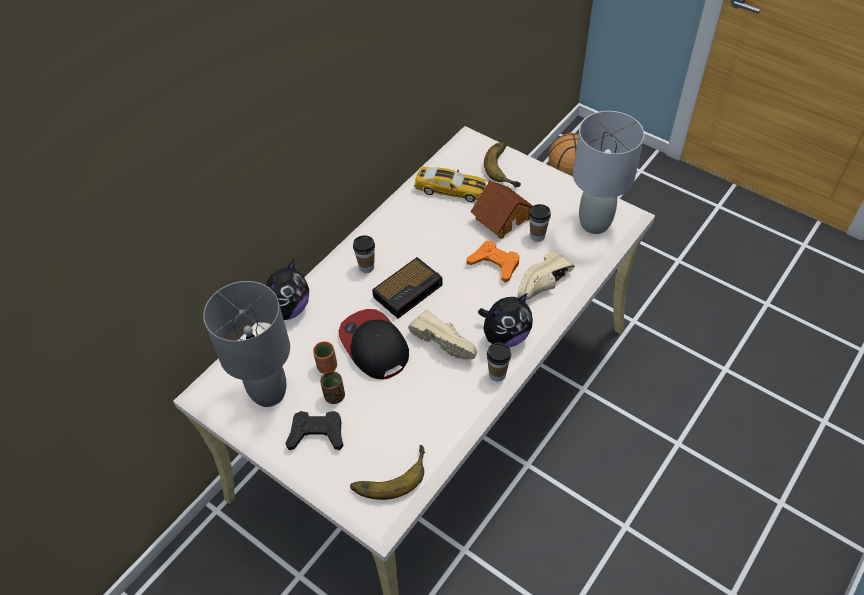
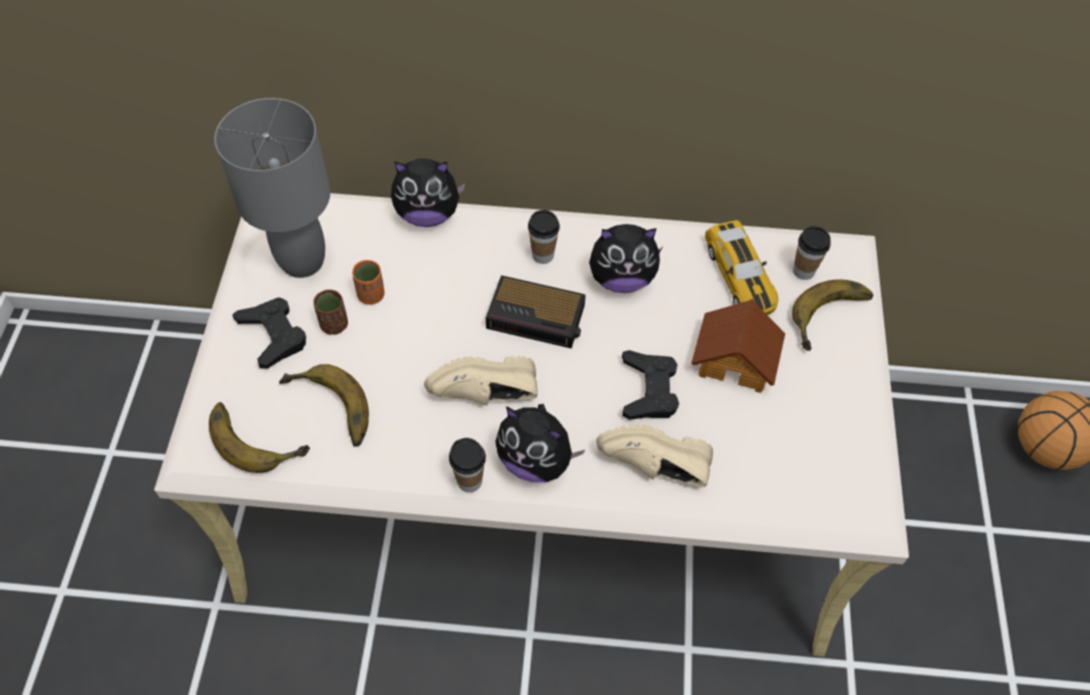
camera: 55 degrees right, 5 degrees up
cap [339,309,409,379] -> none
beige shoe [408,310,477,360] -> beige shoe turned 75 degrees clockwise [424,356,538,405]
orange game controller [467,241,520,282] -> black game controller [622,350,679,420]
cup [529,204,551,242] -> cup moved to [793,226,831,280]
grey table lamp [573,111,644,234] -> none
none -> banana [279,364,369,447]
none -> plush toy [589,224,663,293]

